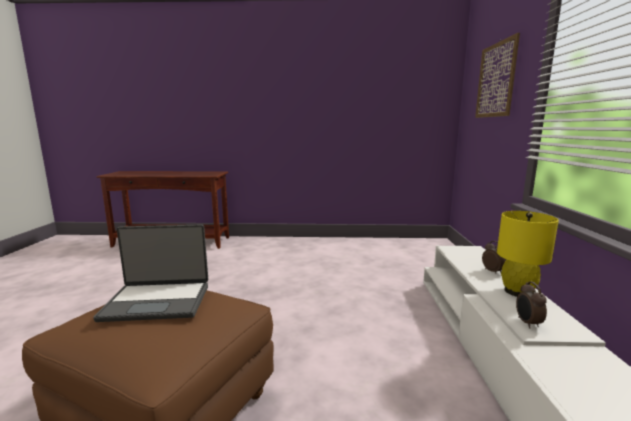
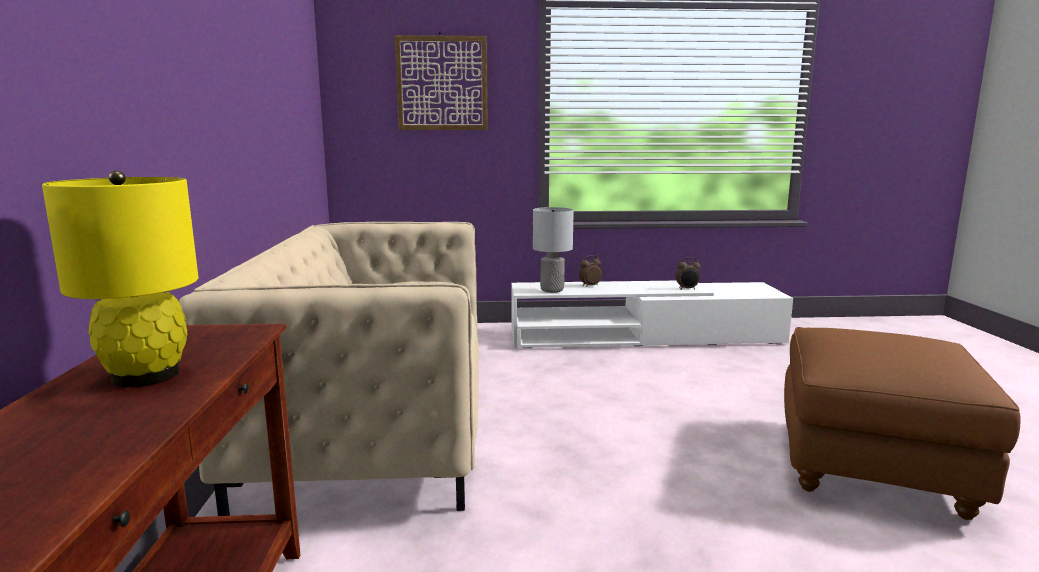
camera: 95 degrees left, 0 degrees up
laptop [93,225,208,322] -> none
yellow table lamp [497,211,559,297] -> yellow table lamp moved to [42,170,199,387]
none -> beige sofa [179,222,479,516]
none -> grey table lamp [533,207,574,293]

